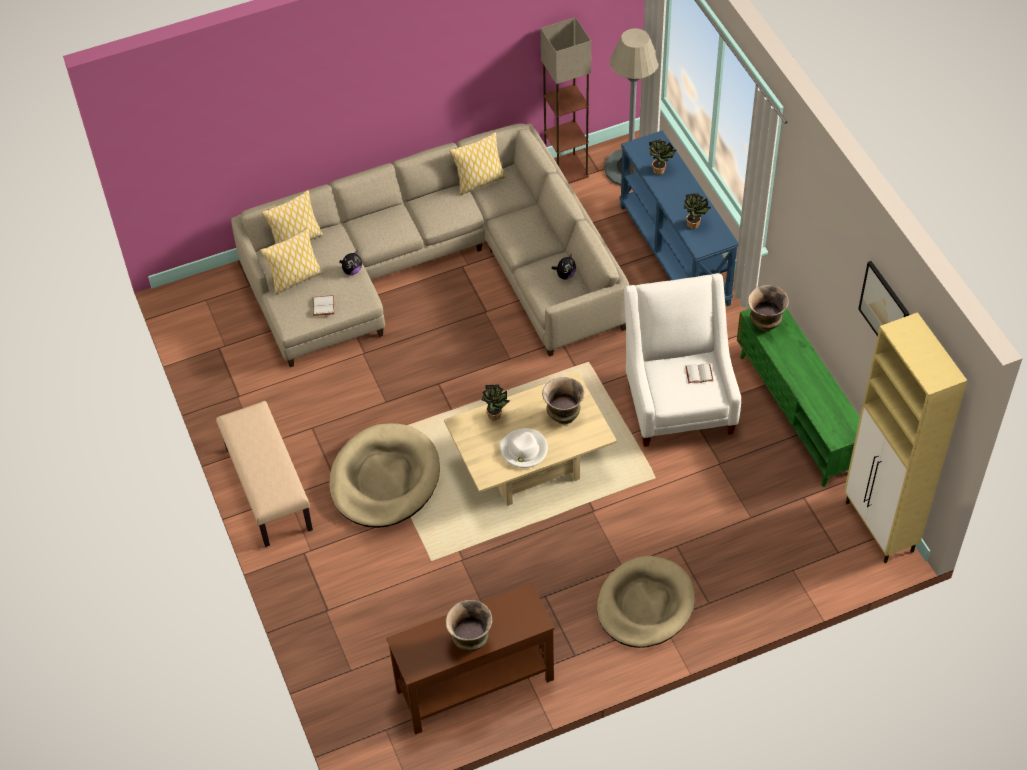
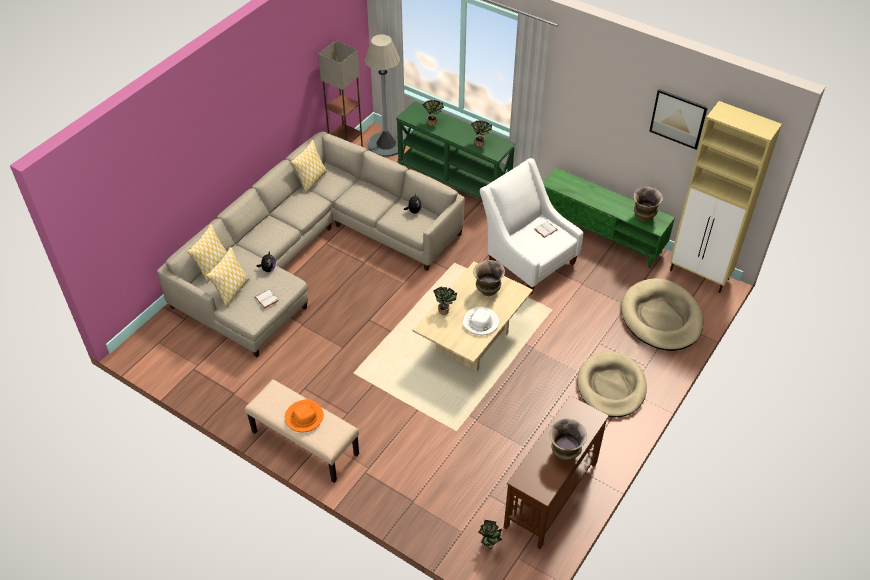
camera: 35 degrees left, 5 degrees down
beige dog bed [329,423,440,528] -> beige dog bed moved to [621,278,703,351]
blue console table [619,130,739,306] -> green console table [396,101,516,200]
vase [748,285,789,331] -> vase moved to [633,187,663,221]
none -> orange hat [285,399,324,432]
none -> potted plant [478,520,502,550]

